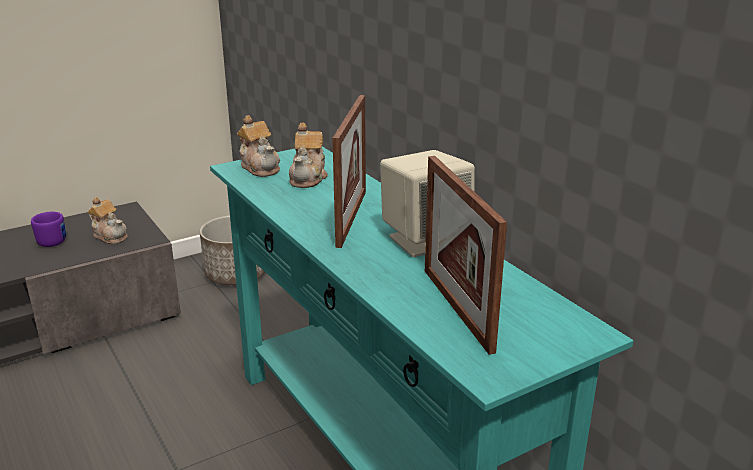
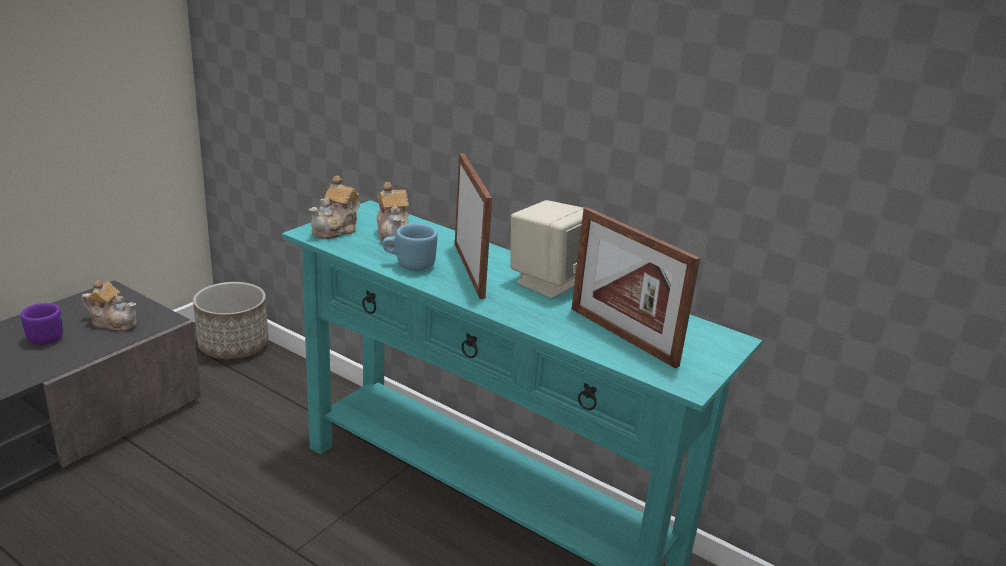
camera: 25 degrees left, 0 degrees up
teapot [237,115,280,177] -> teapot turned 90 degrees clockwise [309,175,361,239]
none -> blue mug [383,224,438,271]

